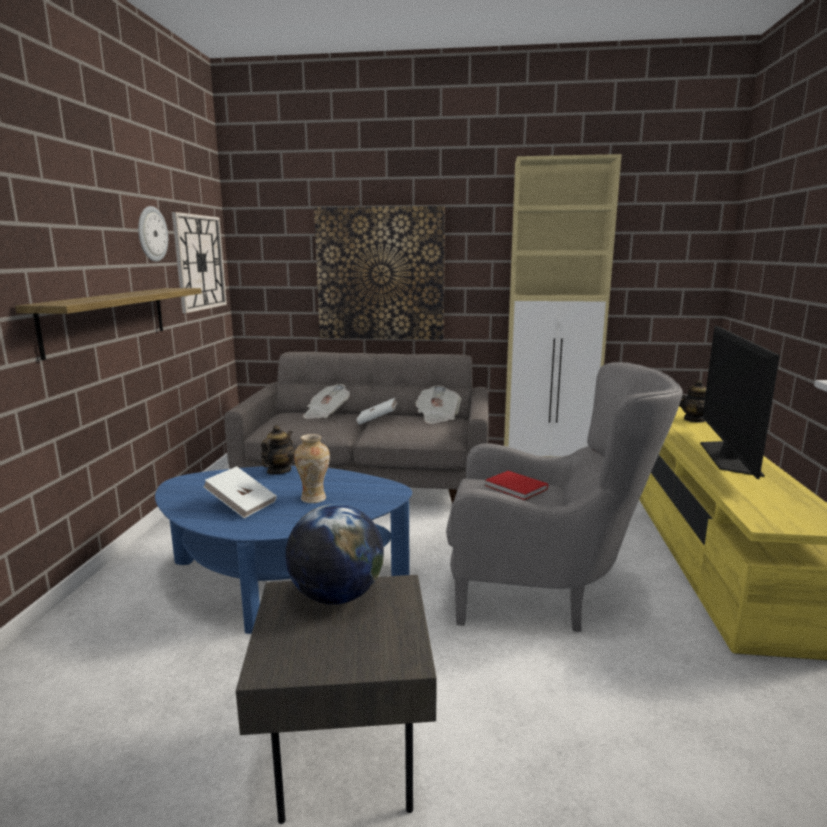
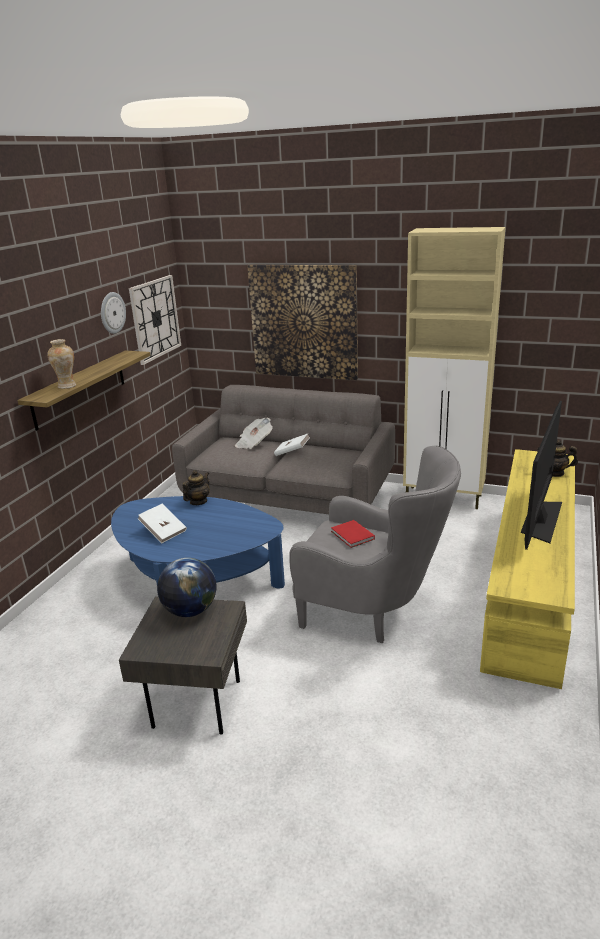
camera: 15 degrees right, 10 degrees up
vase [294,434,330,503] -> vase moved to [47,339,76,389]
newspaper [415,385,461,424] -> none

